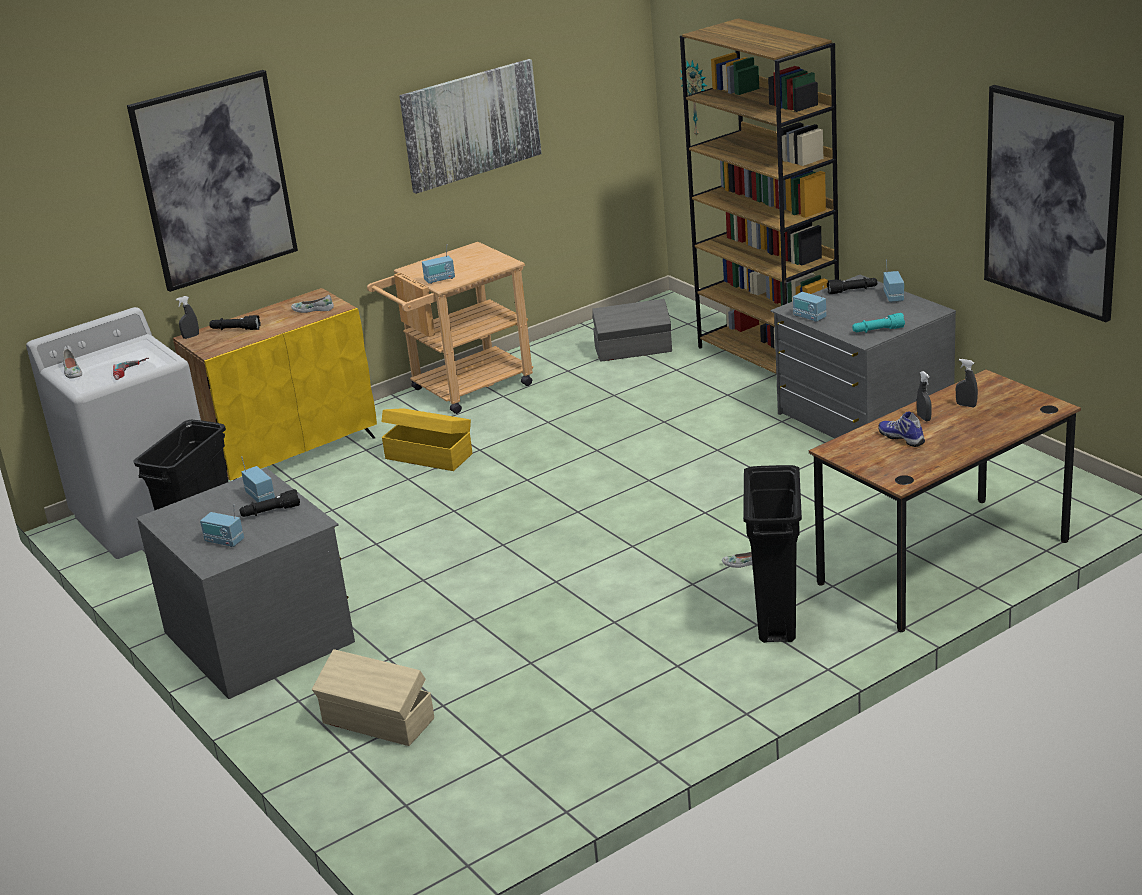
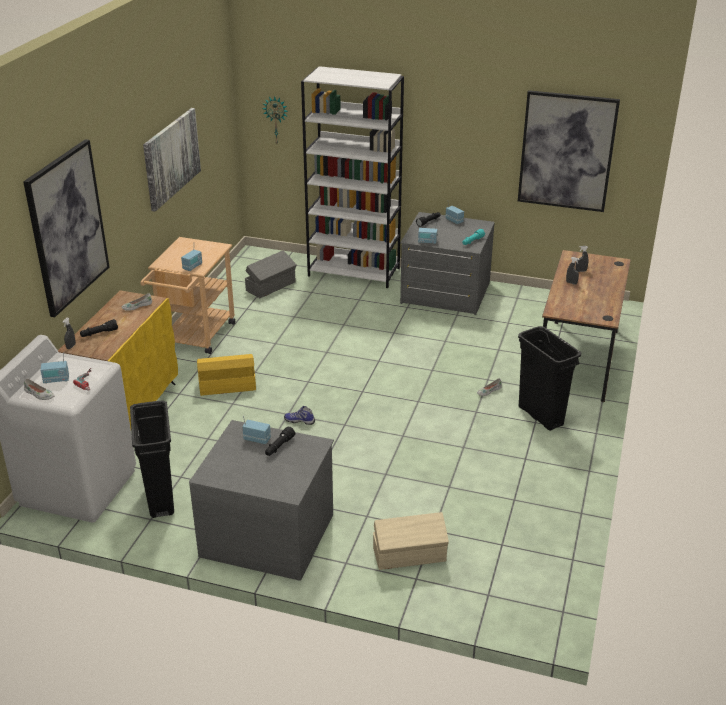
camera: 40 degrees left, 5 degrees up
radio [200,504,244,547] -> radio moved to [40,352,69,384]
brown bookcase [680,18,839,374] -> white bookcase [301,66,404,288]
shoe [878,411,925,447] -> shoe moved to [284,406,315,425]

